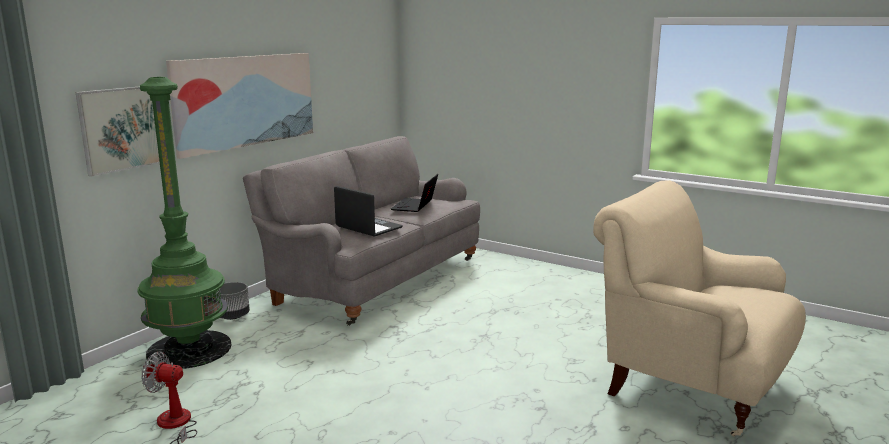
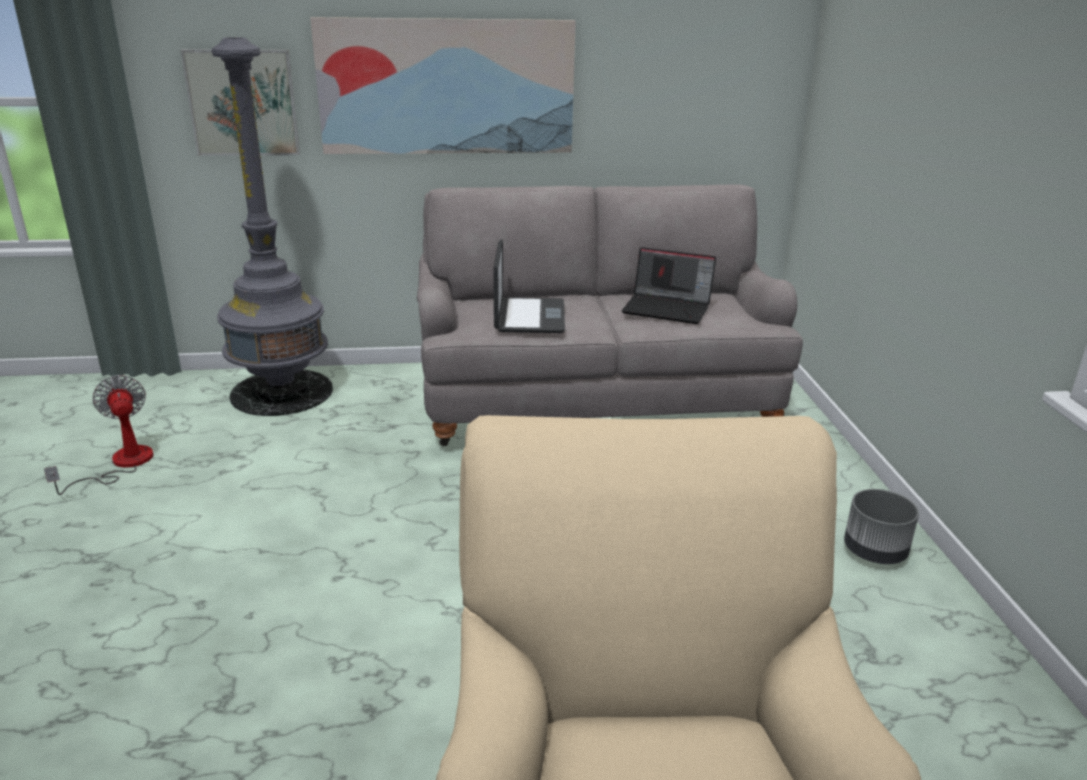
camera: 50 degrees right, 10 degrees up
green floor lamp [137,77,232,369] -> grey floor lamp [212,37,333,416]
grey planter [218,282,250,320] -> grey planter moved to [844,489,919,564]
laptop [391,174,438,212] -> laptop turned 135 degrees counterclockwise [621,247,716,324]

